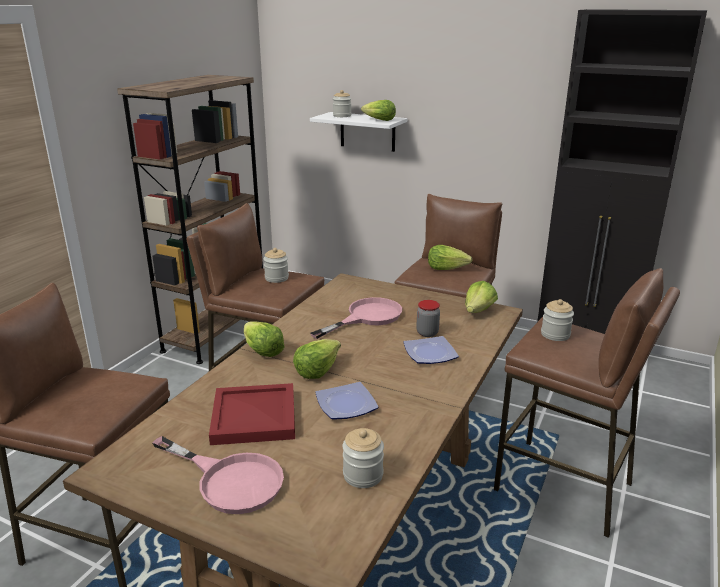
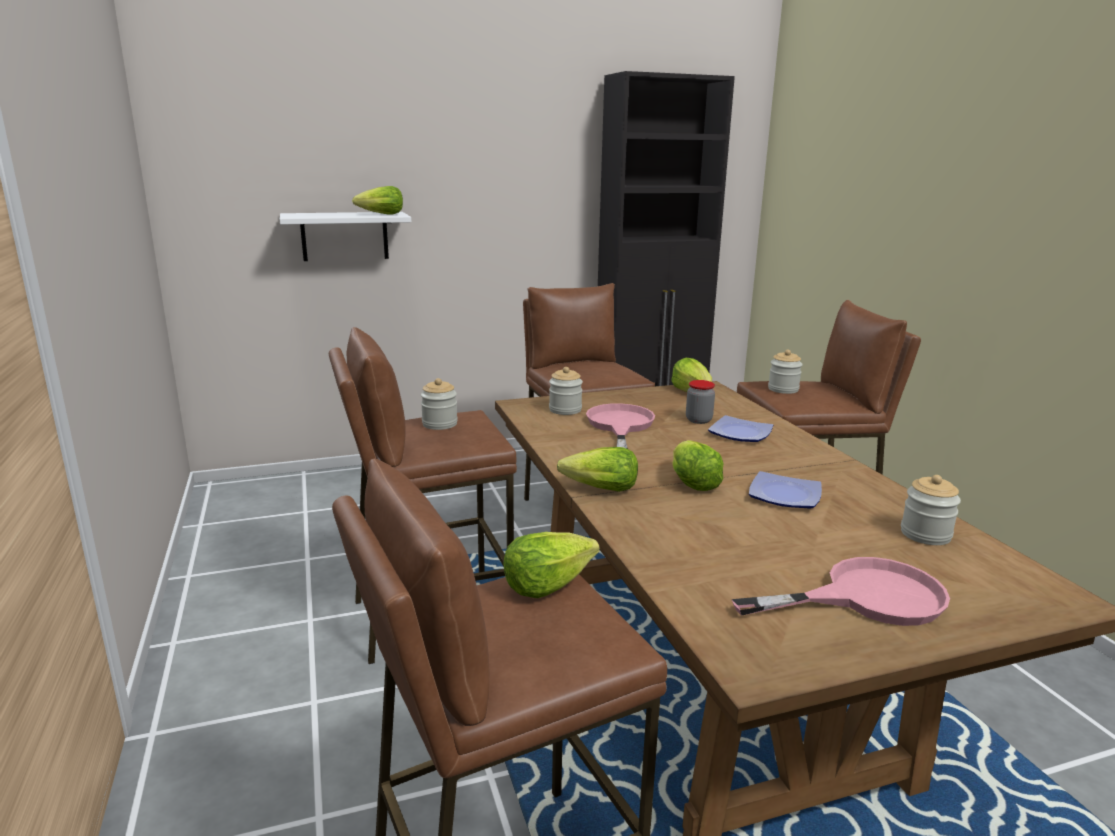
camera: 45 degrees left, 5 degrees down
brown bookcase [117,75,263,364] -> none
red tray [209,383,295,445] -> none
jar [333,90,351,117] -> jar moved to [549,367,583,415]
lettuce [428,245,472,270] -> lettuce moved to [504,532,600,598]

